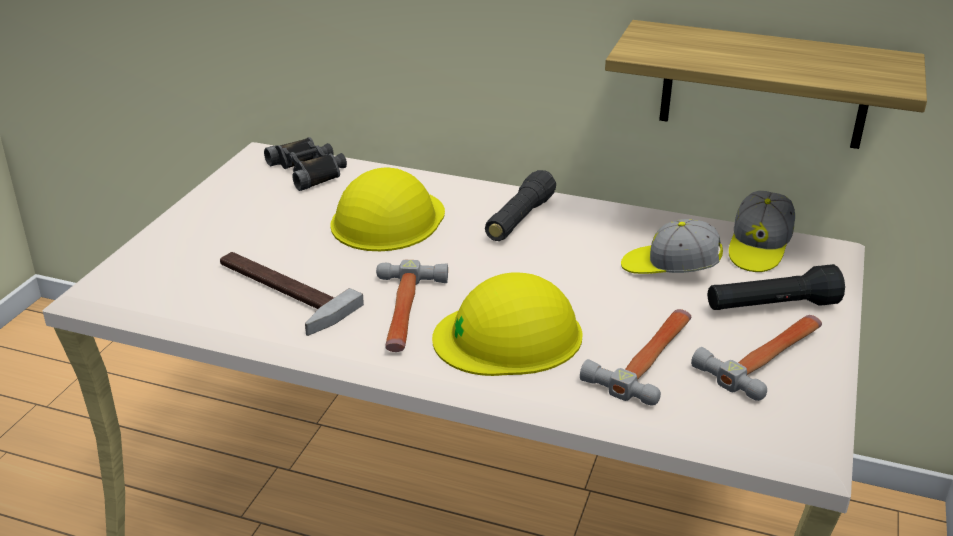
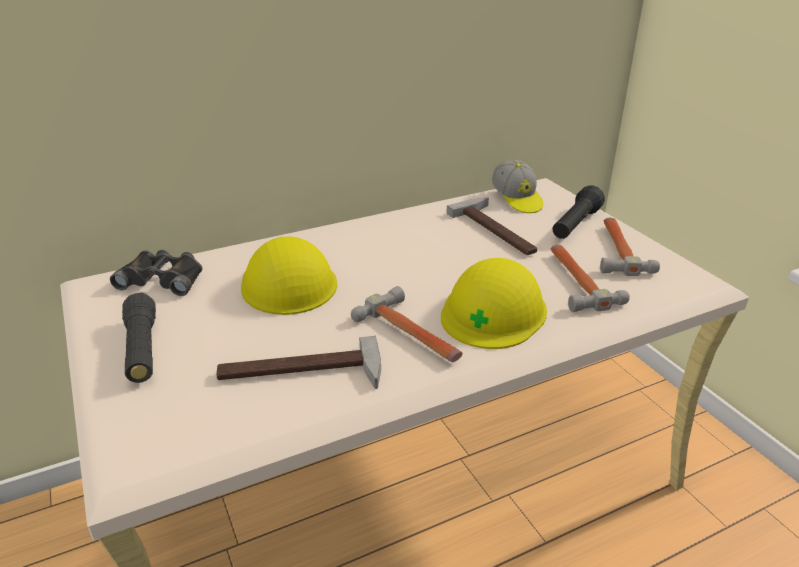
camera: 45 degrees left, 0 degrees up
black flashlight [485,170,556,241] -> black flashlight moved to [122,293,156,383]
shelf [605,20,927,149] -> none
cap [621,219,723,274] -> hammer [447,197,537,255]

